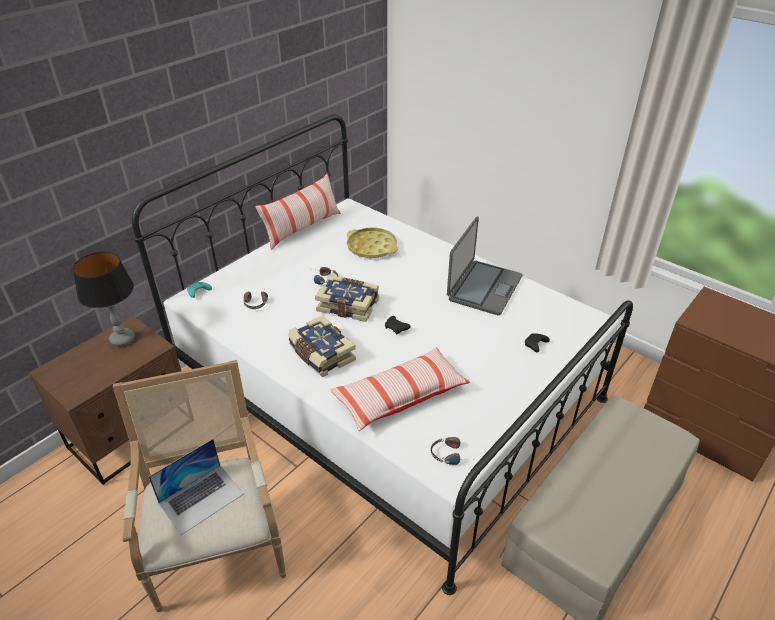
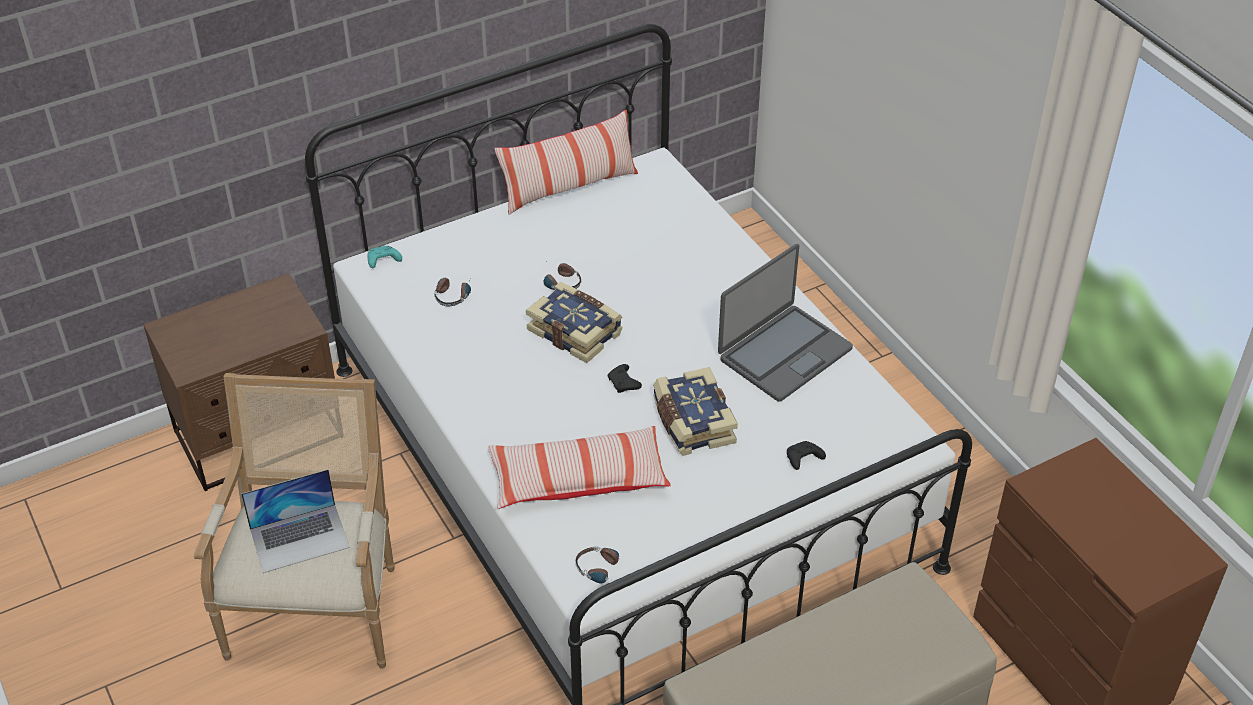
camera: 20 degrees right, 5 degrees up
table lamp [73,252,135,346] -> none
book [288,315,356,377] -> book moved to [653,367,738,456]
yellow tray [346,227,398,258] -> none

